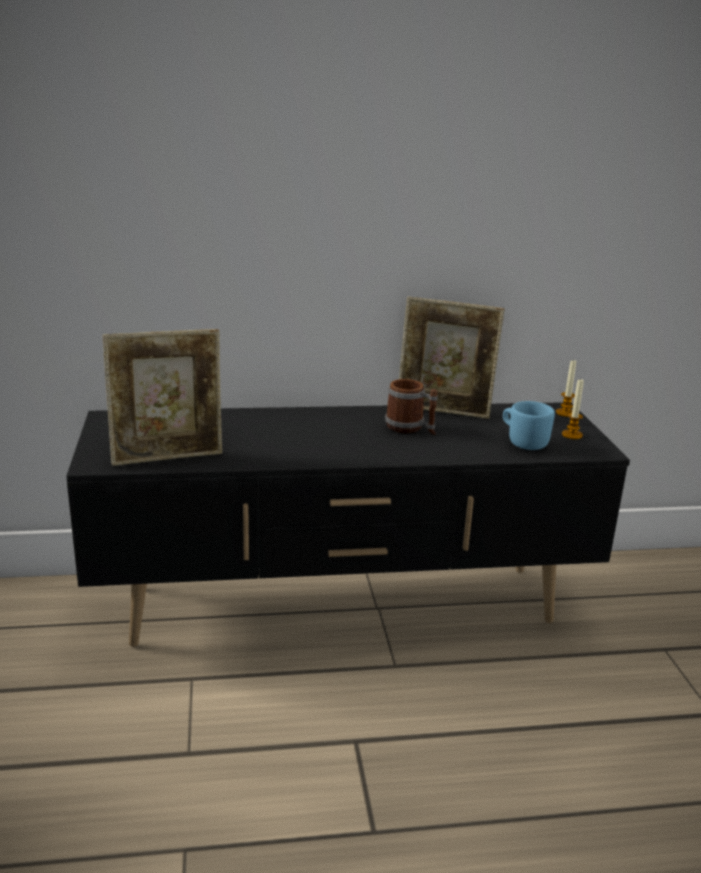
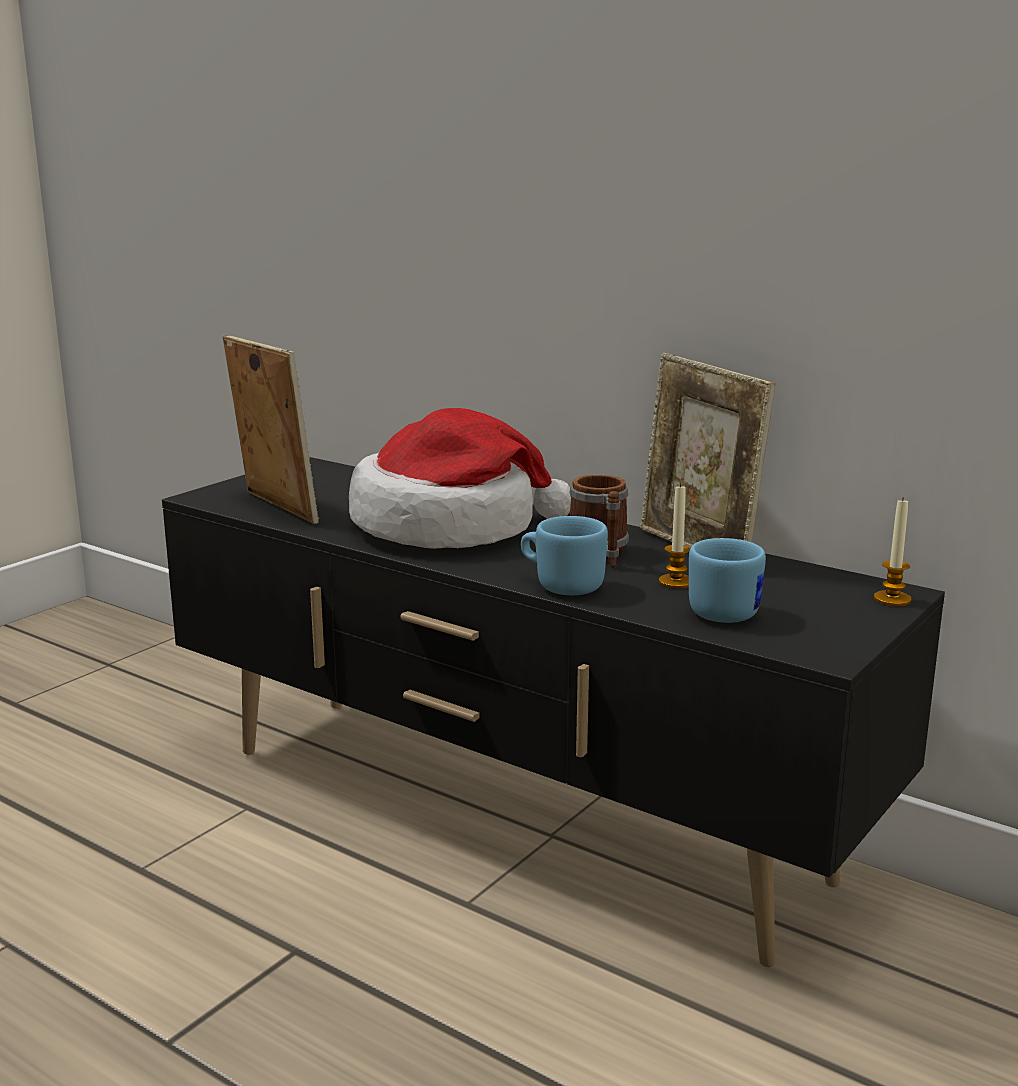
camera: 45 degrees right, 5 degrees down
picture frame [103,329,222,466] -> picture frame turned 150 degrees counterclockwise [223,335,319,524]
candle [562,379,584,439] -> candle moved to [659,483,690,589]
none -> hat [349,408,571,549]
none -> blue mug [521,516,608,595]

